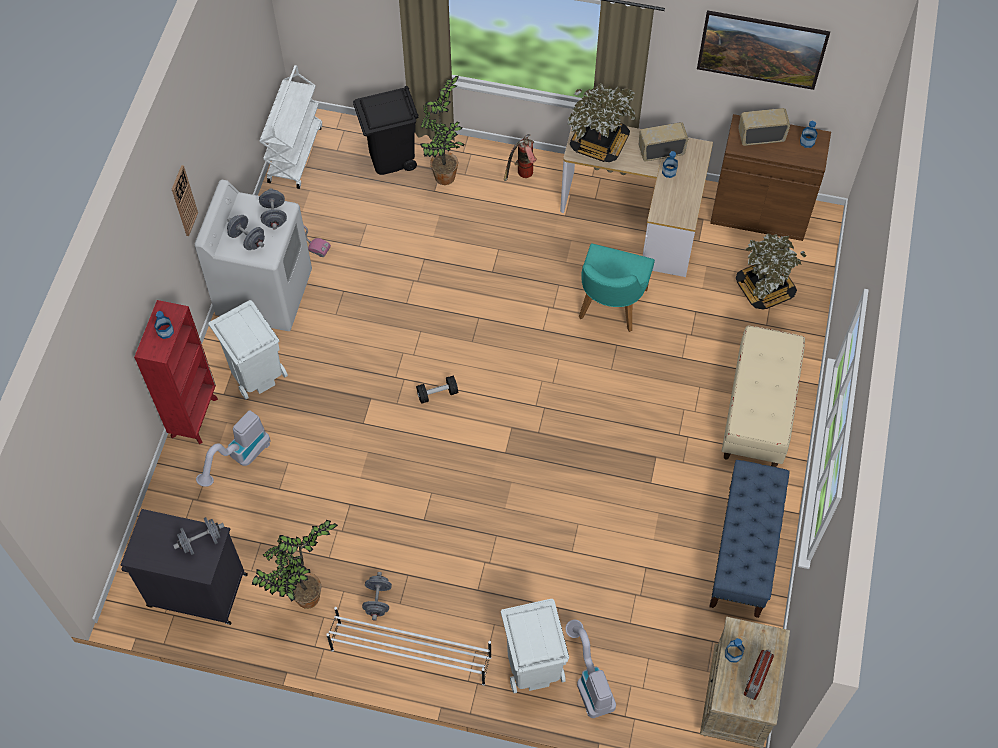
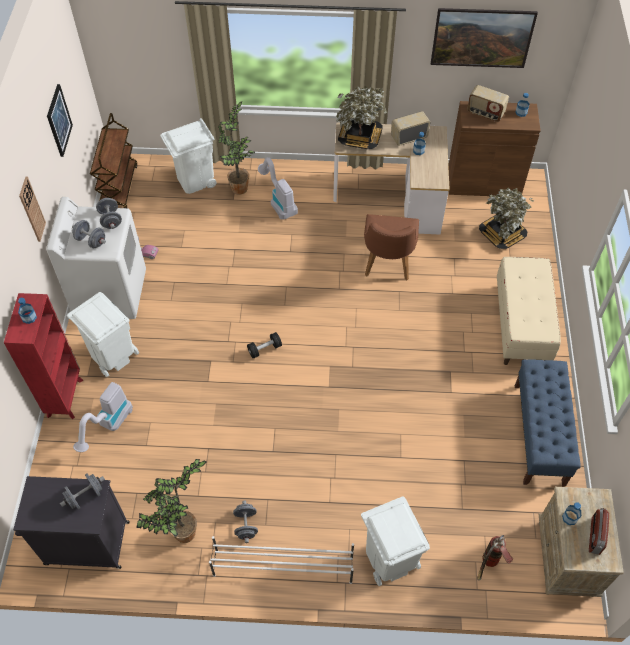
camera: 10 degrees left, 5 degrees down
white cart [259,65,322,189] -> brown cart [90,113,137,208]
black trash can [353,86,418,175] -> white trash can [160,118,217,194]
fire extinguisher [504,134,536,181] -> fire extinguisher moved to [477,535,513,580]
vacuum cleaner [565,620,616,718] -> vacuum cleaner moved to [258,157,298,220]
turquoise chair [579,244,655,332] -> brown chair [364,214,419,281]
radio [738,108,790,146] -> radio turned 135 degrees counterclockwise [467,85,509,122]
none -> picture [47,84,73,157]

